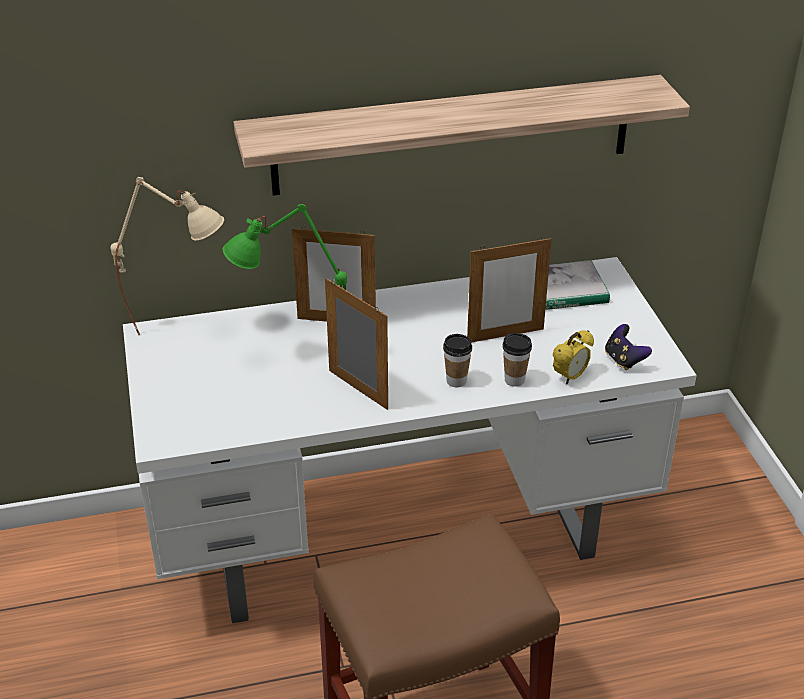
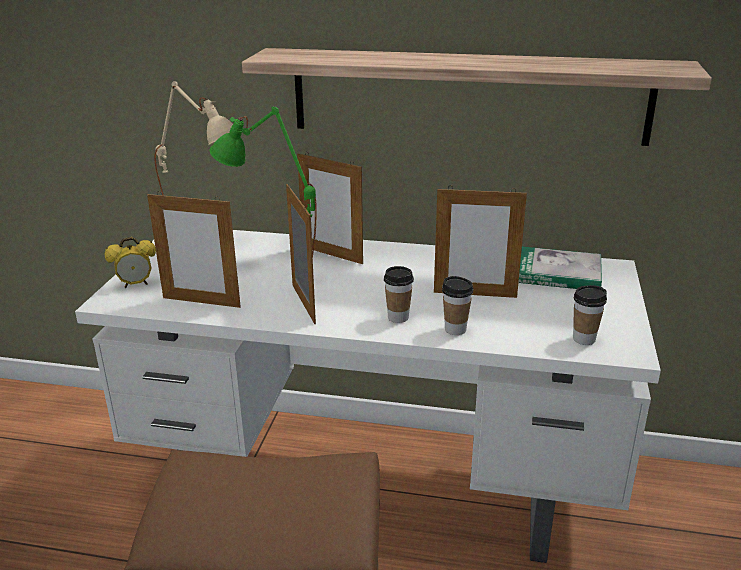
camera: 25 degrees right, 10 degrees down
alarm clock [553,330,594,384] -> alarm clock moved to [105,237,156,288]
game controller [605,324,652,370] -> cup [573,285,607,345]
none -> picture frame [147,191,241,308]

